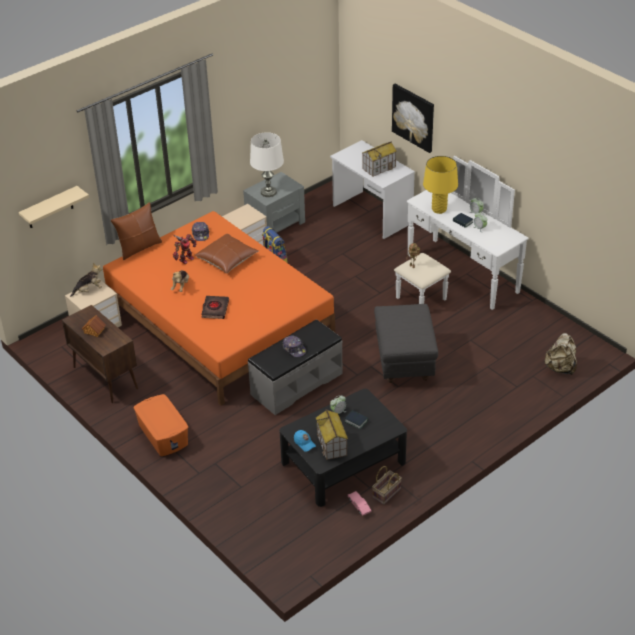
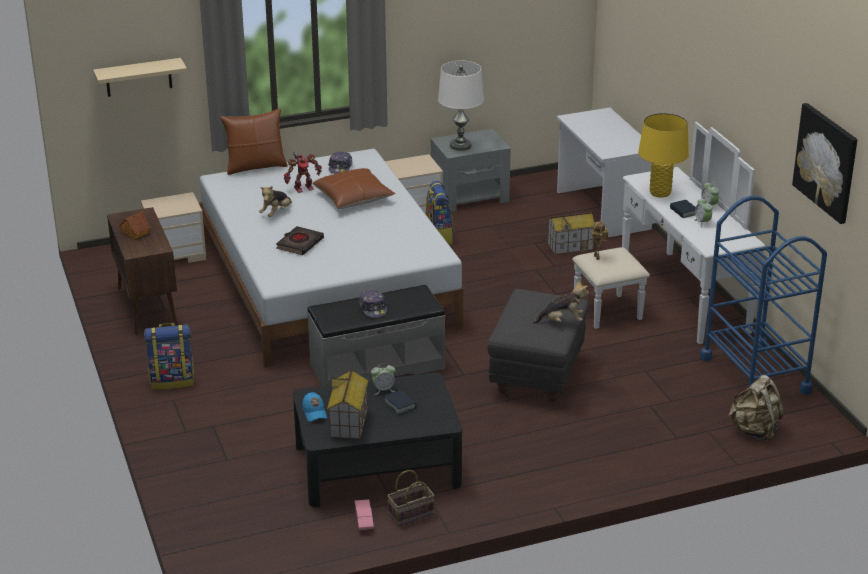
camera: 20 degrees right, 10 degrees down
plush toy [70,263,102,297] -> plush toy moved to [533,280,589,324]
orange bed [103,211,335,406] -> white bed [199,149,463,367]
orange storage box [134,394,188,456] -> backpack [144,323,194,390]
toy house [363,141,397,177] -> toy house moved to [548,212,595,254]
picture [392,84,434,153] -> picture moved to [792,103,858,224]
none -> blue cart [700,196,827,394]

